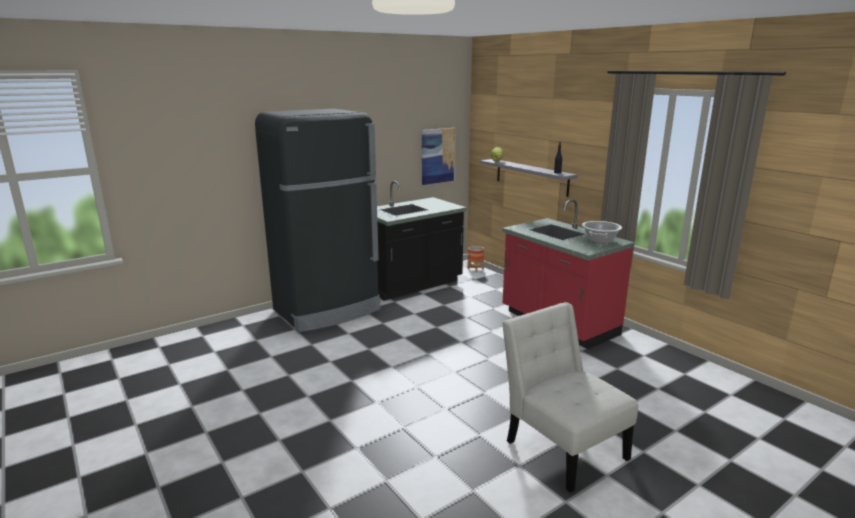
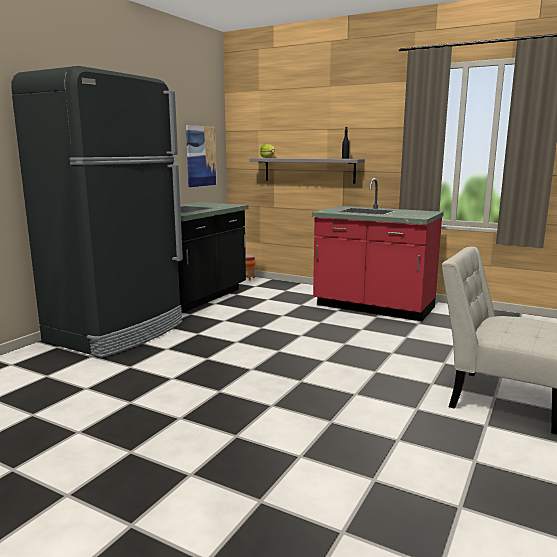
camera: 25 degrees left, 5 degrees down
cooking pot [582,221,622,244] -> none

